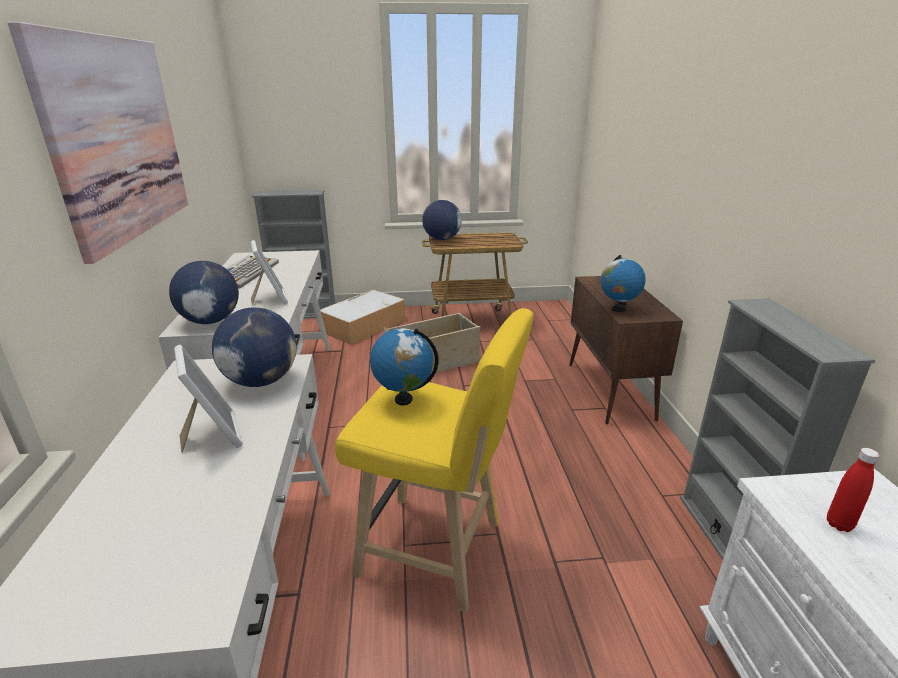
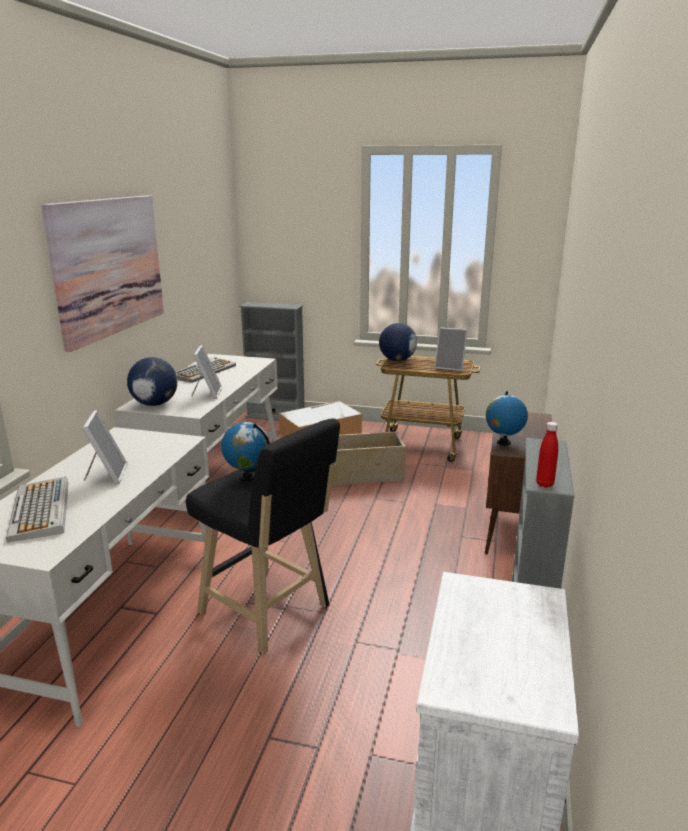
camera: 20 degrees right, 5 degrees down
globe [212,307,297,387] -> none
yellow stool [335,308,533,612] -> black stool [186,419,340,654]
red bottle [827,448,880,532] -> red bottle moved to [536,422,558,488]
none -> keyboard [6,477,68,543]
none -> picture frame [435,327,467,371]

